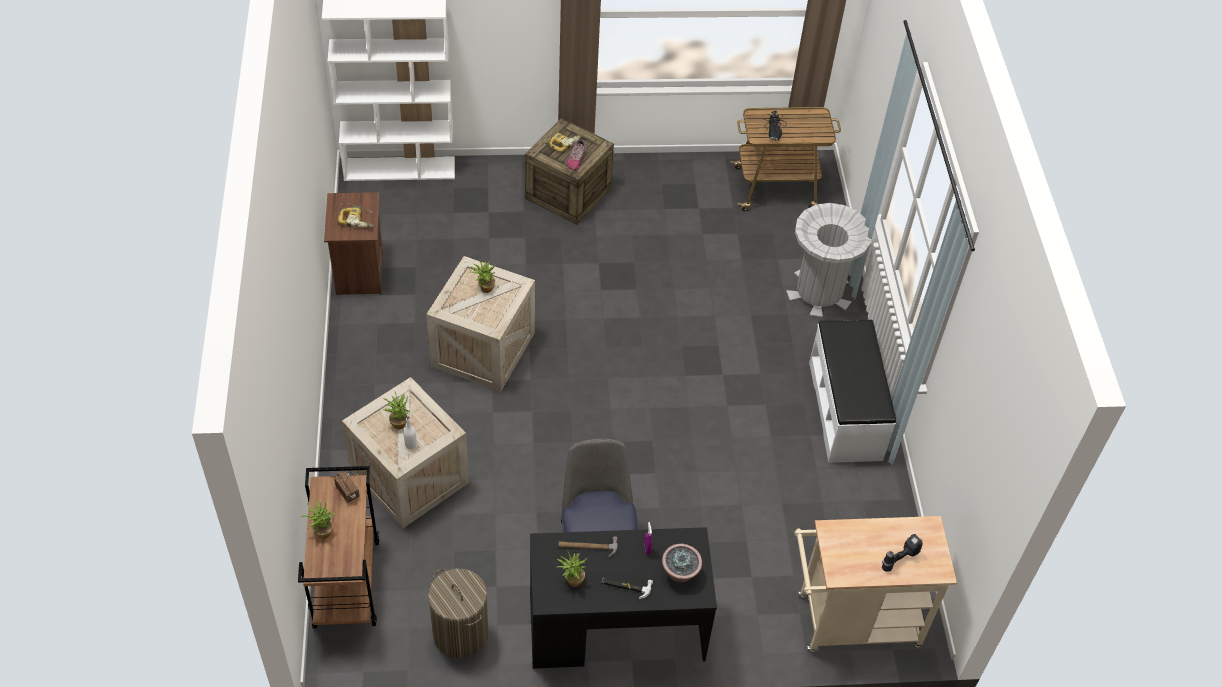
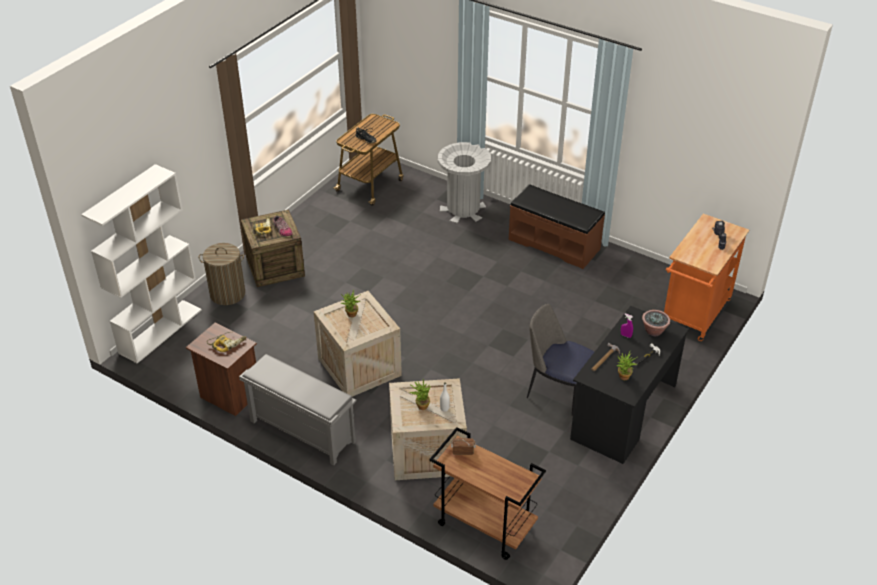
camera: 50 degrees left, 10 degrees down
potted plant [301,501,335,539] -> none
laundry basket [428,569,488,658] -> laundry basket moved to [199,243,245,305]
beige cart [794,516,957,652] -> orange cart [664,214,749,341]
white bench [809,320,896,463] -> brown bench [509,184,605,269]
none -> grey shoe rack [239,354,356,465]

